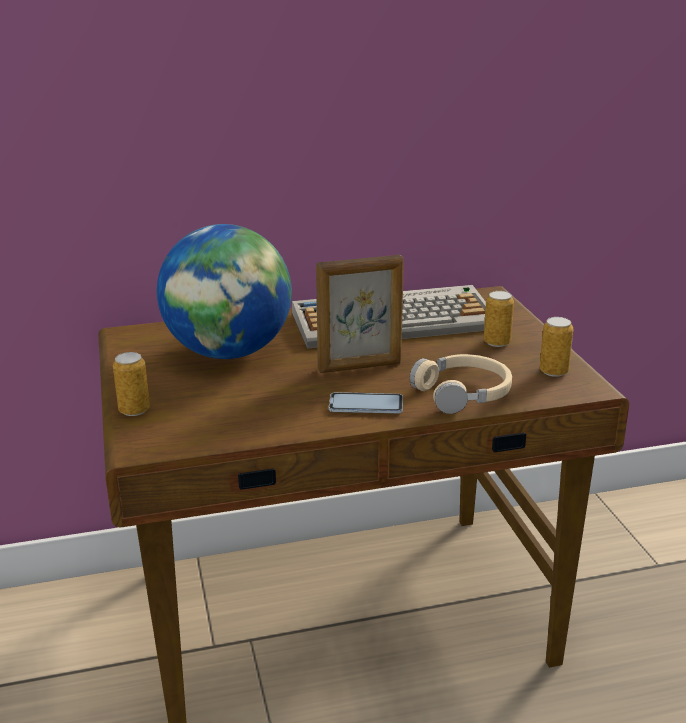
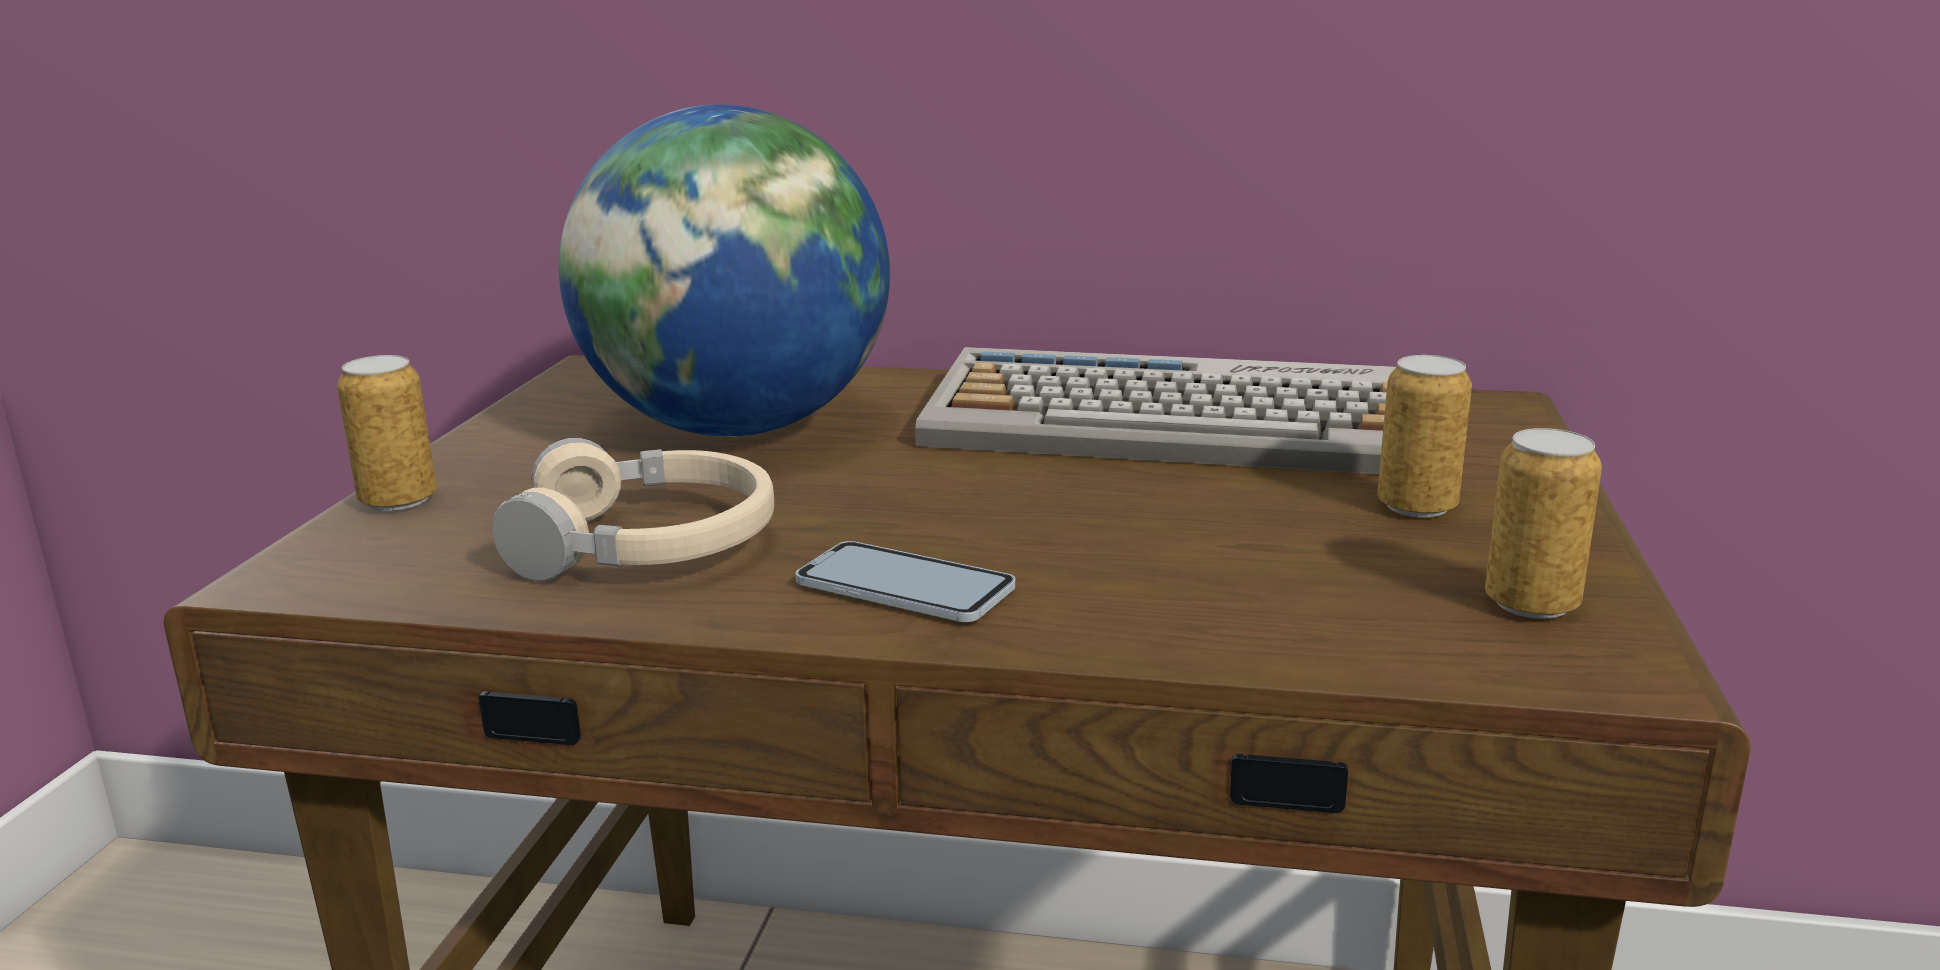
camera: 25 degrees right, 5 degrees down
picture frame [316,255,404,373] -> none
beige headphones [410,354,512,414] -> beige headphones moved to [492,438,774,581]

